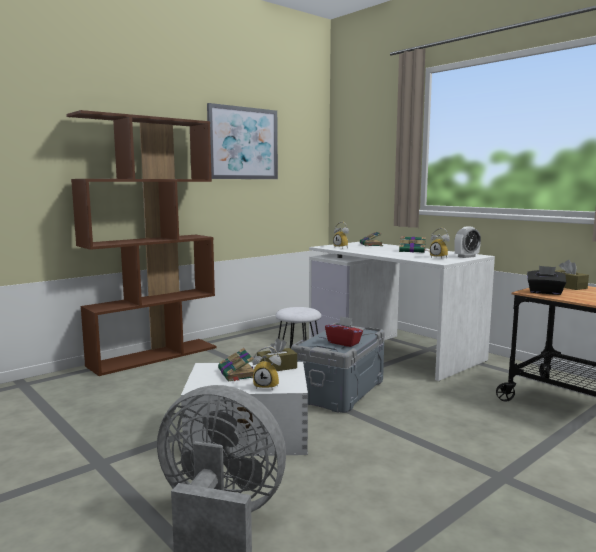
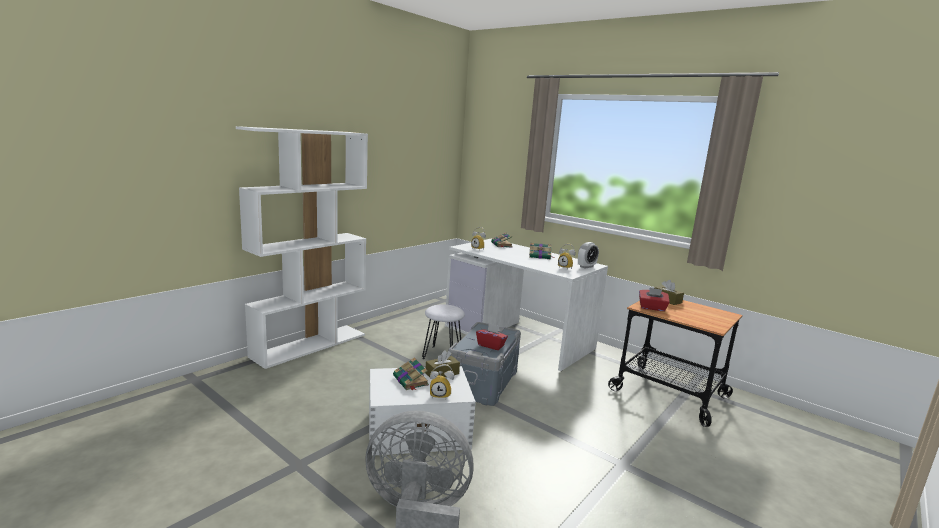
camera: 10 degrees left, 5 degrees up
brown bookcase [66,110,216,376] -> white bookcase [236,126,368,369]
picture [207,103,278,179] -> none
black tissue box [527,266,566,295] -> red tissue box [639,288,670,311]

